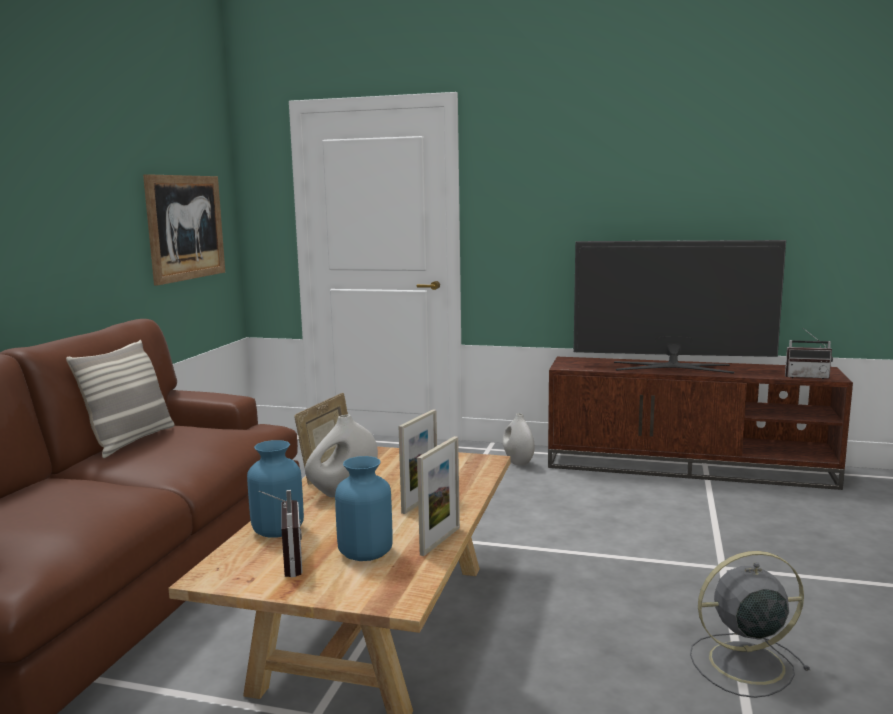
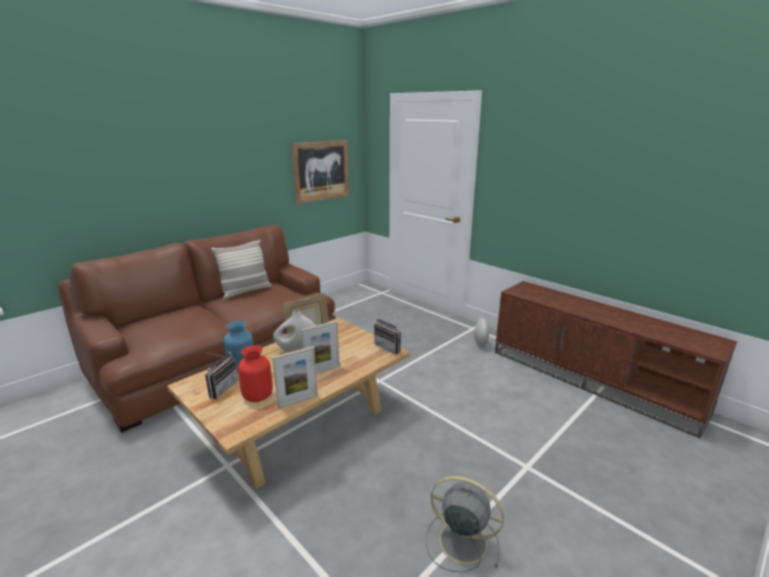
camera: 30 degrees right, 10 degrees up
blue vase [335,456,392,561] -> red vase [238,345,273,402]
television [574,240,786,374] -> none
radio [785,328,833,379] -> radio moved to [374,311,401,354]

